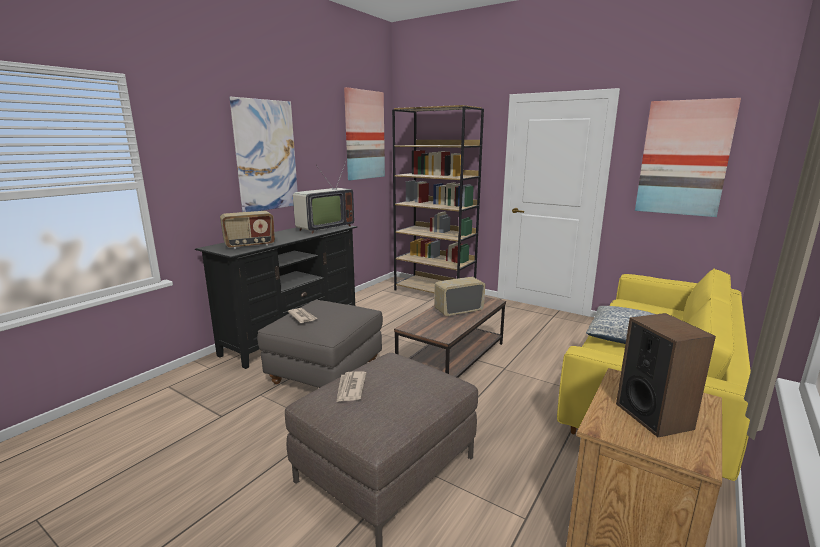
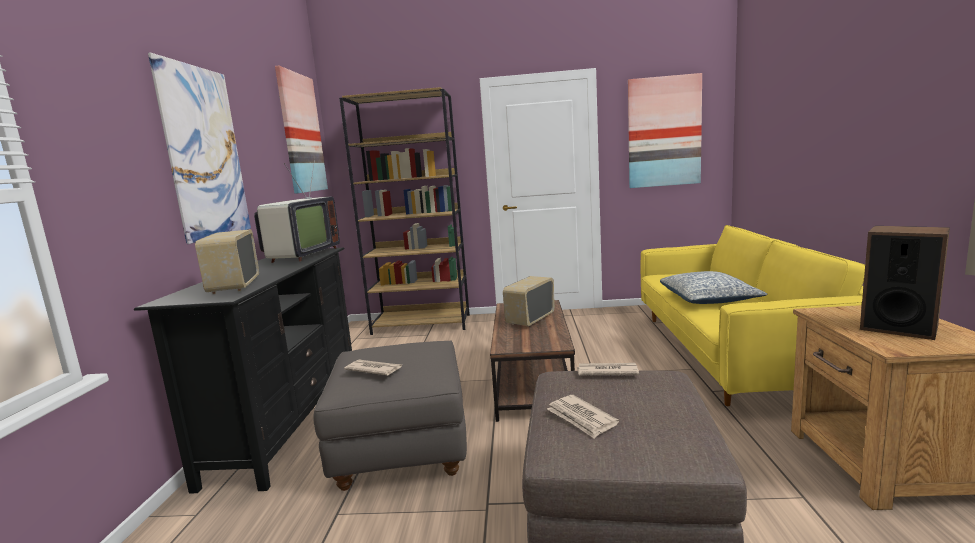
camera: 30 degrees left, 5 degrees down
radio [220,211,275,249] -> radio turned 135 degrees clockwise [195,229,259,295]
none -> newspaper [577,363,639,375]

